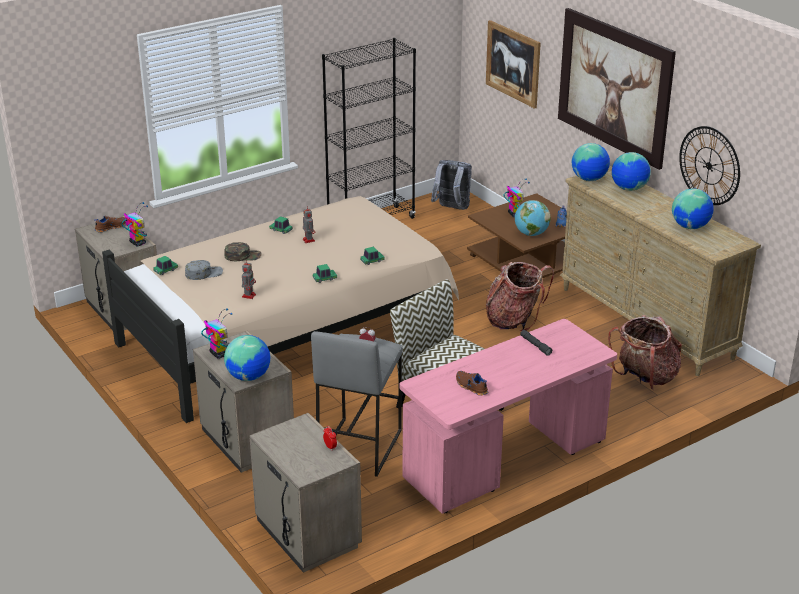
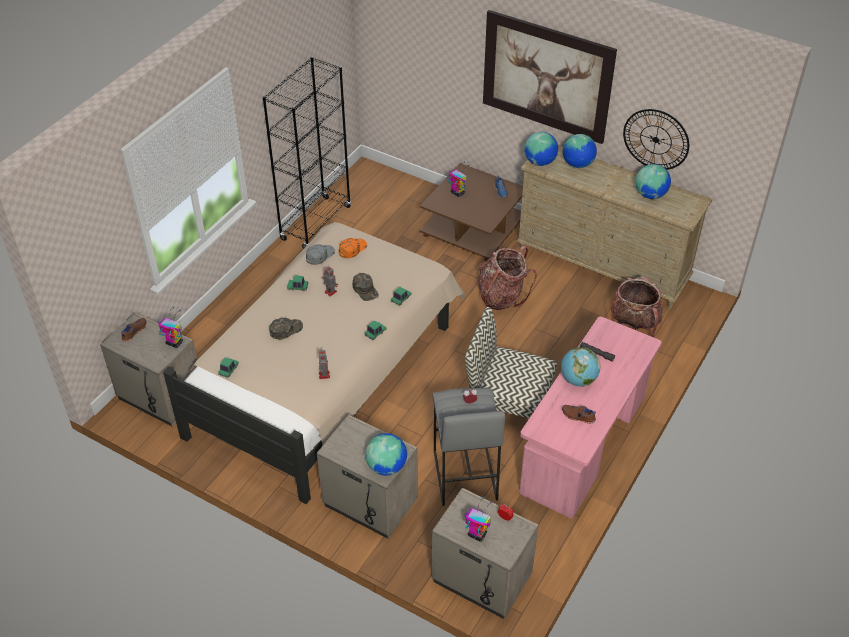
camera: 25 degrees left, 15 degrees up
grey cap [185,260,223,280] -> grey cap moved to [306,244,335,265]
toy robot [201,308,232,359] -> toy robot moved to [465,497,492,542]
grey backpack [431,160,472,210] -> none
picture [486,20,541,109] -> none
globe [515,200,551,236] -> globe moved to [561,347,601,387]
none -> orange cap [339,238,367,258]
none -> green cap [353,273,379,301]

